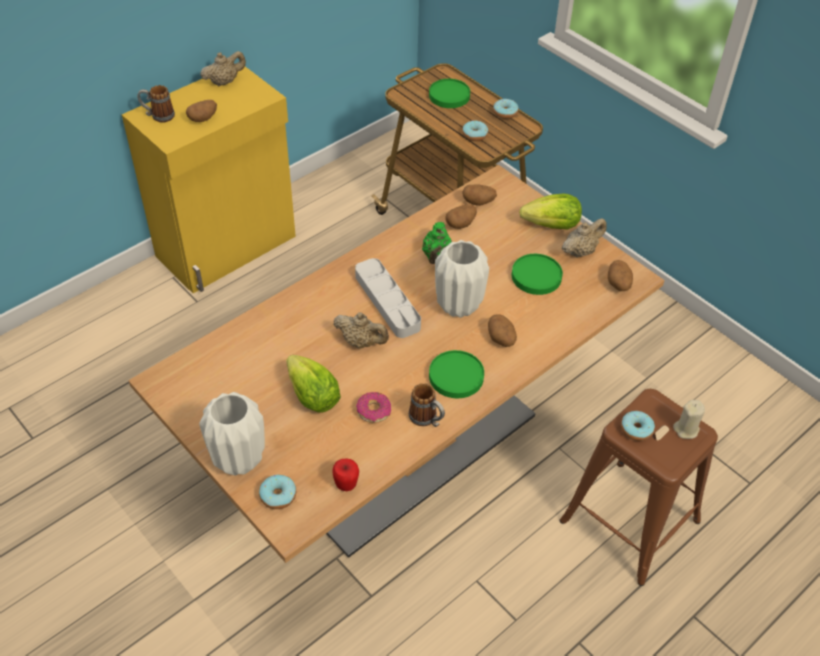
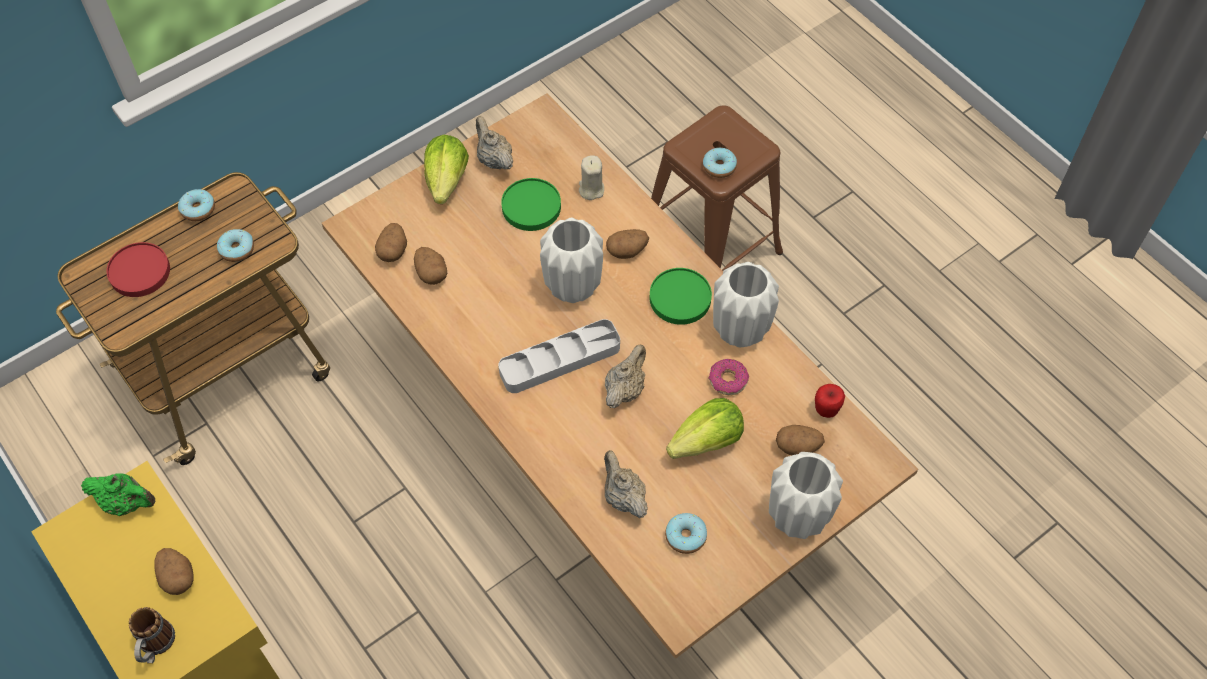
camera: 85 degrees left, 10 degrees up
beige teapot [200,51,246,86] -> beige teapot moved to [604,450,648,518]
donut [259,475,296,509] -> donut moved to [665,513,707,554]
mug [409,383,445,427] -> white vase [713,262,779,347]
green teapot [422,222,452,264] -> green teapot moved to [81,473,155,516]
green plate [429,79,470,108] -> red plate [107,242,170,297]
potato [608,260,633,291] -> potato moved to [776,425,825,456]
beige candle [673,400,705,439] -> beige candle moved to [579,155,604,200]

